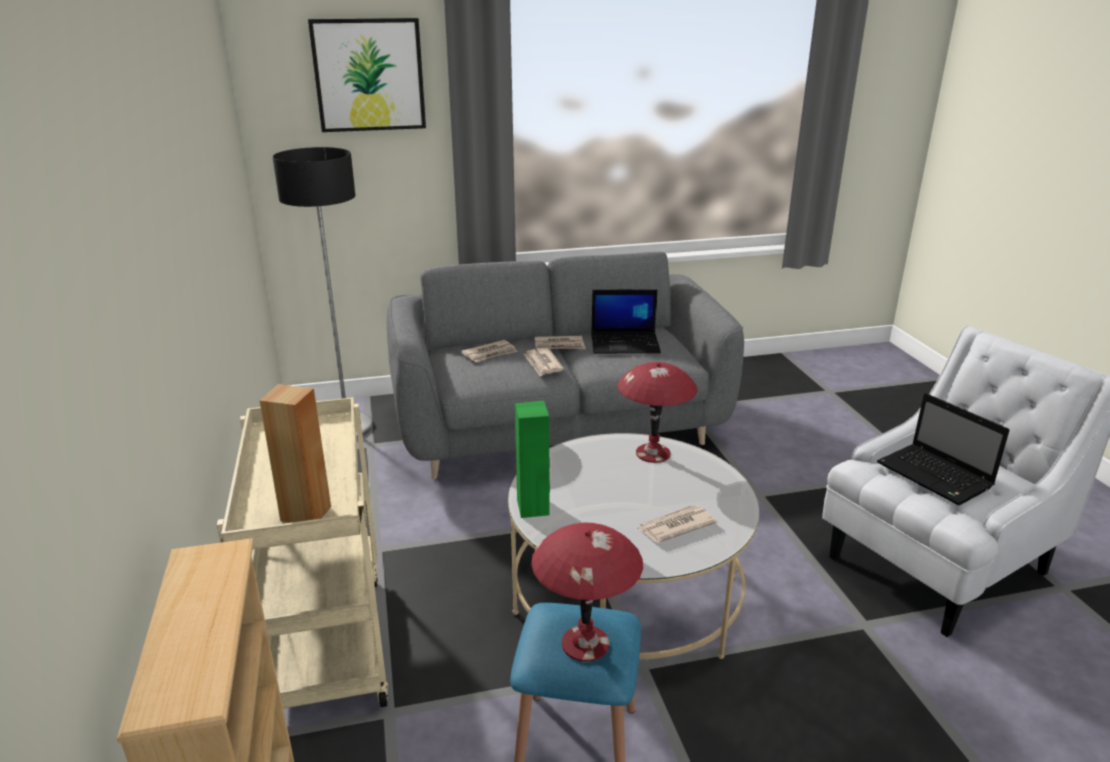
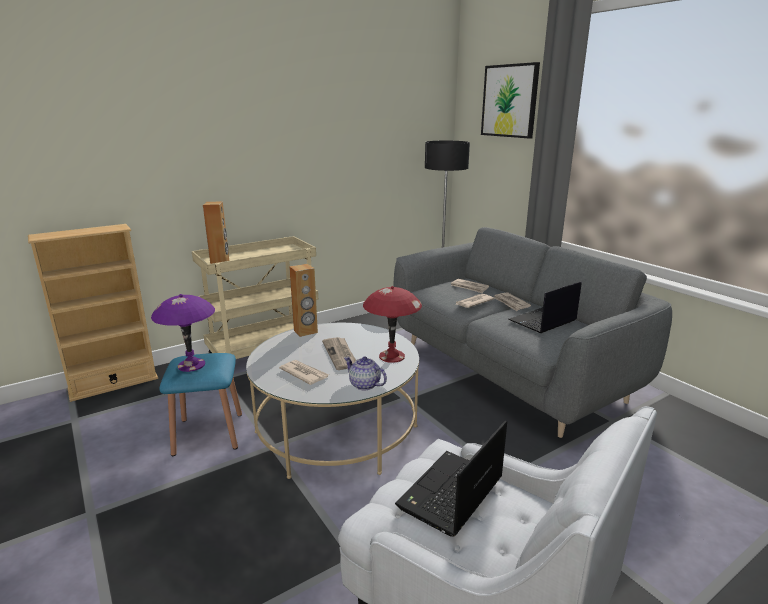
camera: 70 degrees right, 5 degrees down
green speaker [515,401,550,518] -> brown speaker [289,264,318,337]
red table lamp [531,523,643,662] -> purple table lamp [151,294,215,372]
laptop [591,290,661,354] -> laptop turned 75 degrees clockwise [508,281,582,333]
none -> newspaper [322,337,356,370]
none -> teapot [344,357,387,390]

